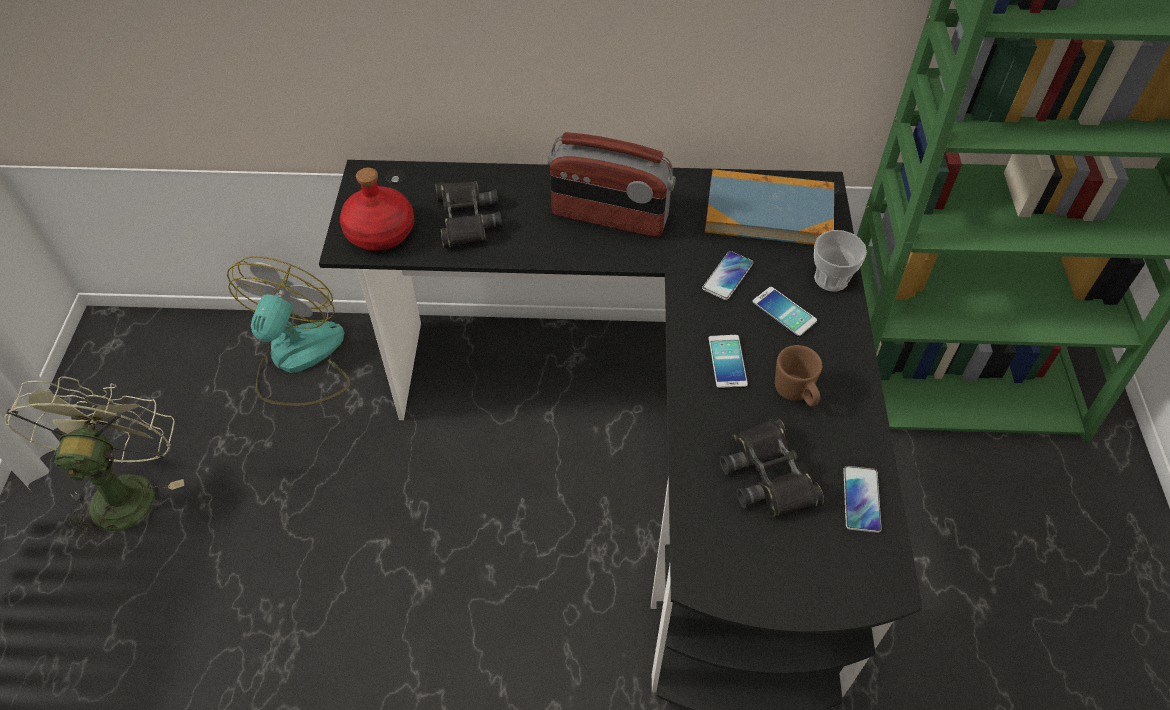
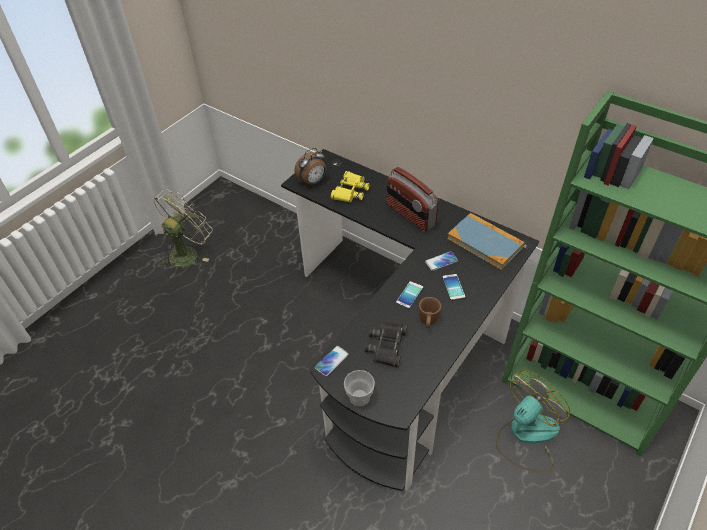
camera: 35 degrees right, 5 degrees down
fan [227,256,350,406] -> fan moved to [496,370,570,472]
red bottle [340,168,414,251] -> alarm clock [294,148,326,186]
black binoculars [435,181,502,248] -> yellow binoculars [331,171,370,202]
cup [814,230,867,291] -> cup moved to [344,370,375,407]
phone [843,466,882,533] -> phone moved to [315,346,349,376]

